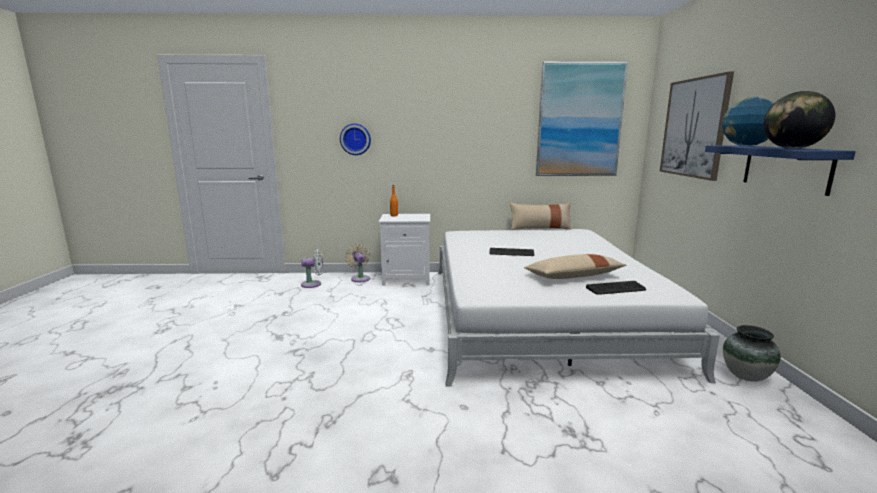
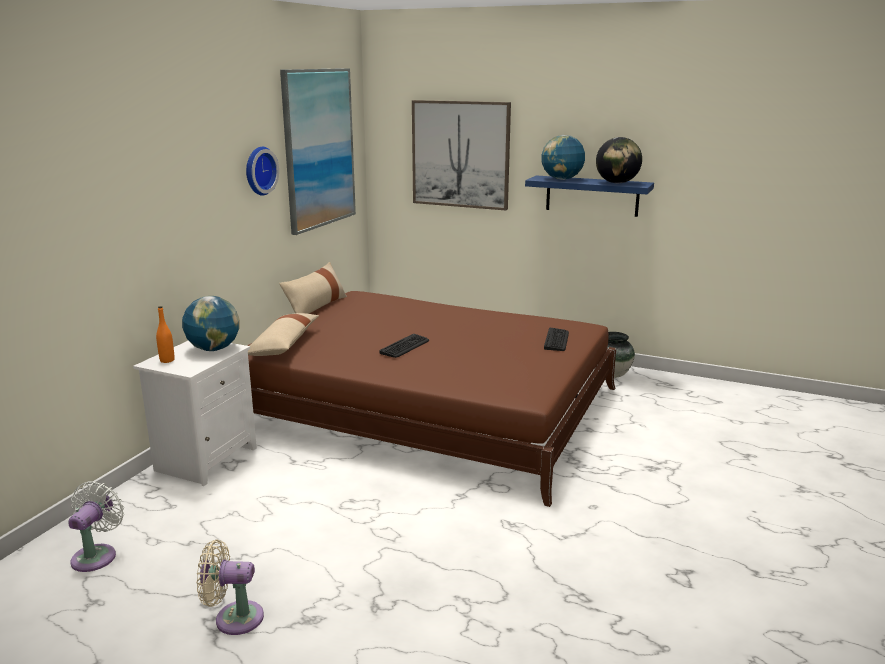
camera: 65 degrees left, 5 degrees up
wall clock [340,123,371,155] -> wall clock moved to [246,147,279,196]
beige fan [345,244,370,282] -> beige fan moved to [196,540,264,635]
white bed [438,229,720,386] -> brown bed [247,291,616,507]
beige pillow [524,254,626,279] -> beige pillow moved to [248,313,319,356]
none -> globe [182,296,240,351]

